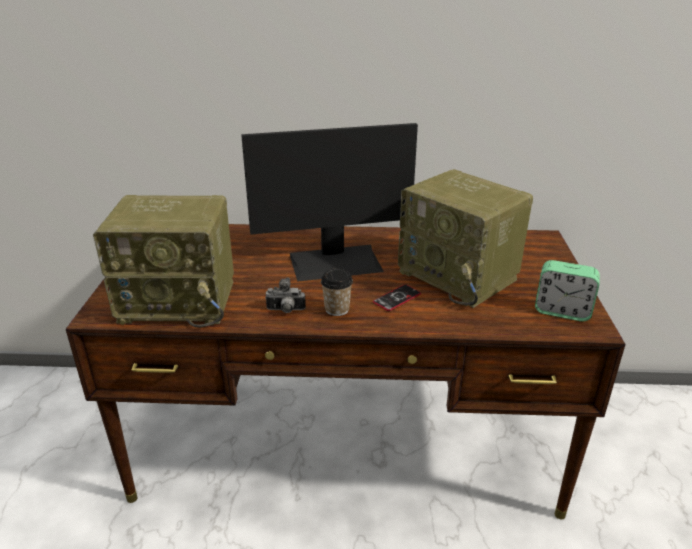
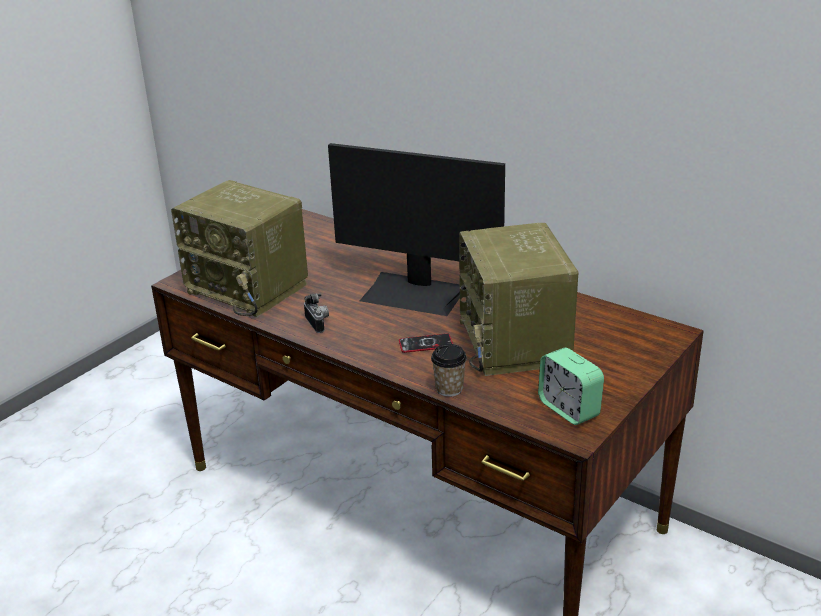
camera: 35 degrees right, 0 degrees up
camera [265,277,306,313] -> camera turned 150 degrees counterclockwise [304,293,329,333]
cup [321,269,353,316] -> cup moved to [431,344,467,397]

